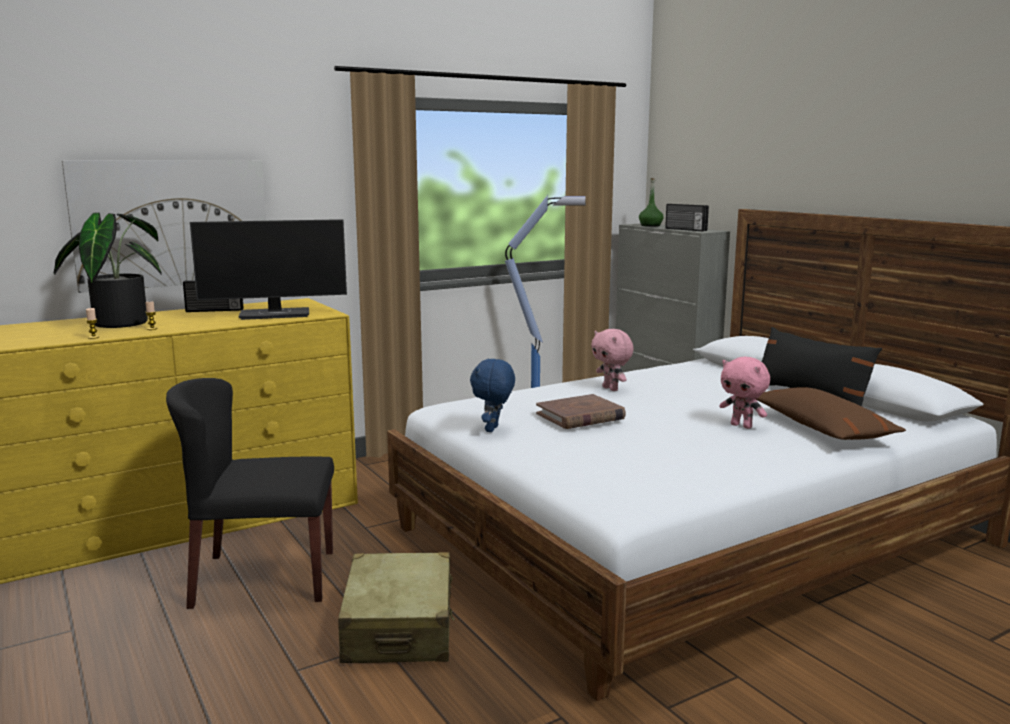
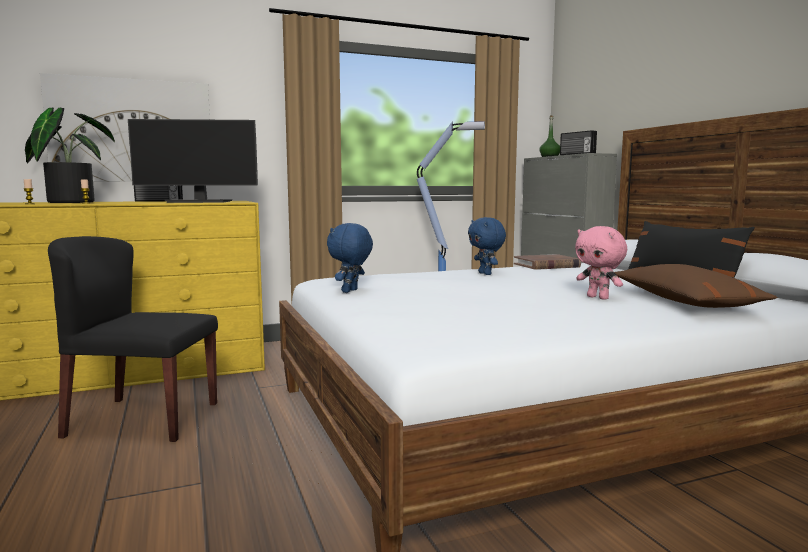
camera: 10 degrees right, 5 degrees down
beige suitcase [338,552,454,663] -> none
brown book [536,394,626,429] -> brown book moved to [514,254,581,270]
pink plush toy [591,329,634,391] -> blue plush toy [468,217,506,275]

